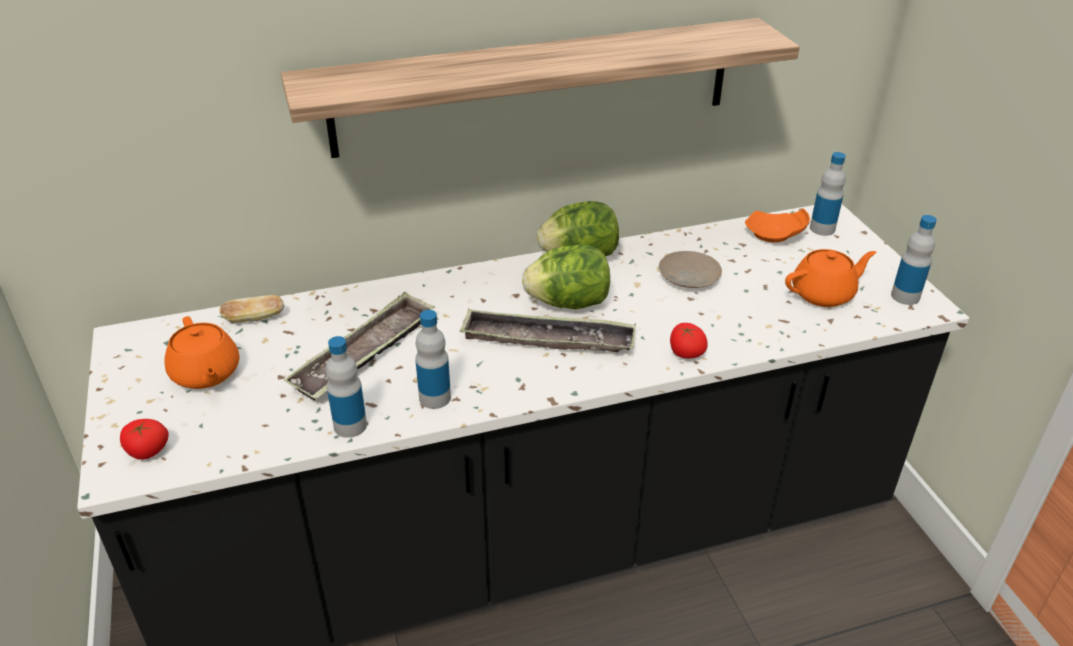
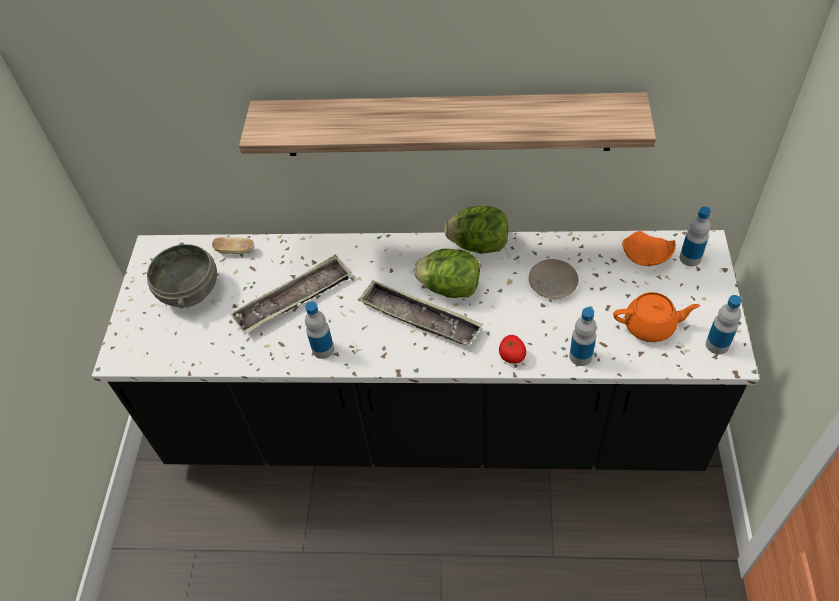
camera: 25 degrees right, 15 degrees up
tomato [120,419,169,460] -> none
orange teapot [164,316,239,389] -> grey bowl [147,243,217,309]
bottle [326,336,367,438] -> bottle moved to [569,307,597,366]

